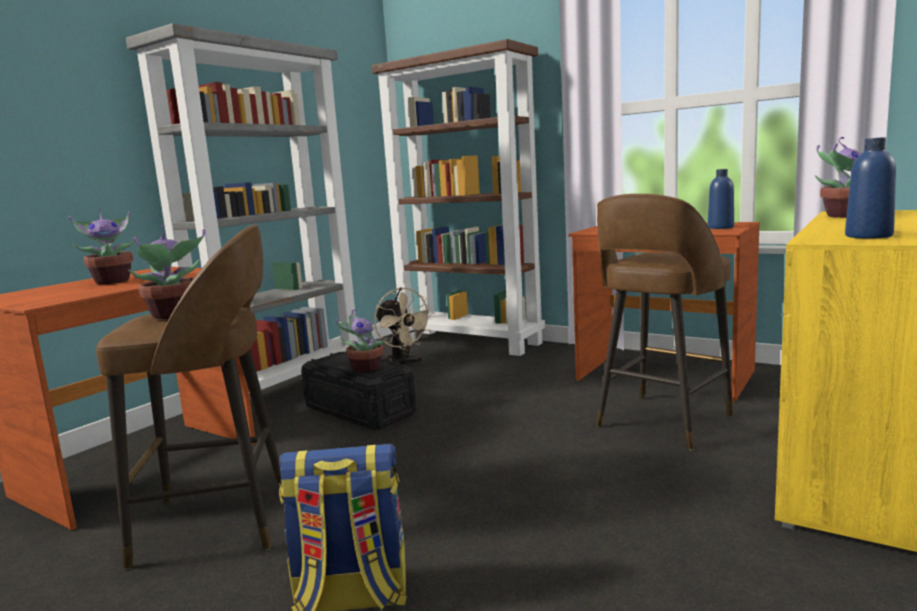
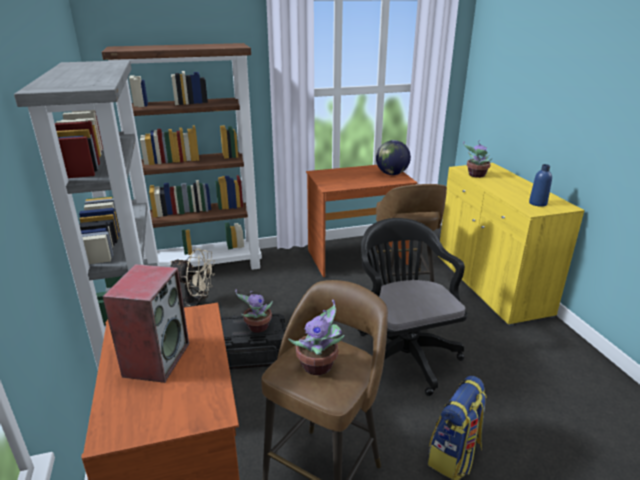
camera: 50 degrees left, 15 degrees up
potted plant [69,208,137,284] -> speaker [103,264,189,383]
blue bottle [708,169,734,229] -> globe [376,140,411,175]
none -> black office chair [358,218,467,396]

